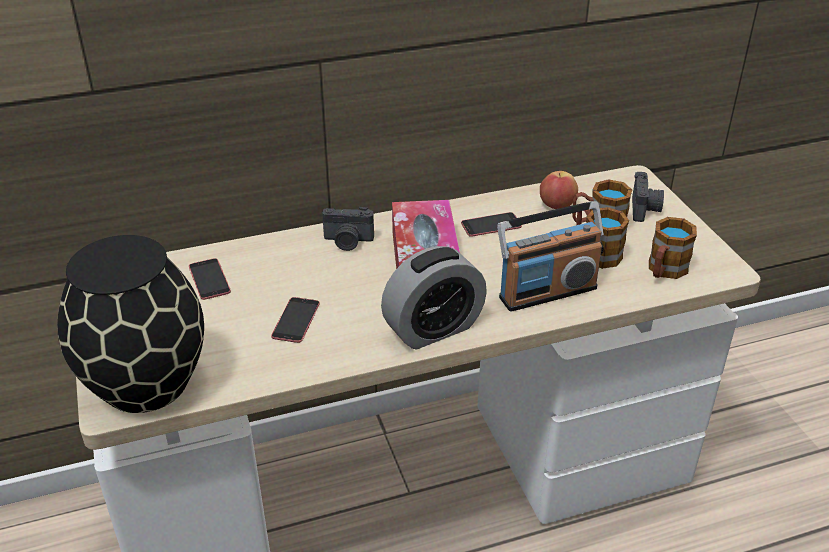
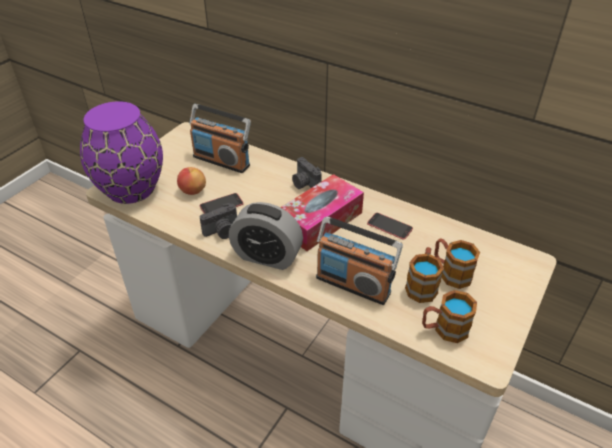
camera: 50 degrees right, 5 degrees up
black vase [57,235,204,413] -> purple vase [80,101,163,204]
phone [189,258,231,300] -> radio [189,104,251,173]
apple [540,171,578,209] -> apple moved to [177,167,206,195]
camera [632,172,664,222] -> camera moved to [200,203,237,239]

